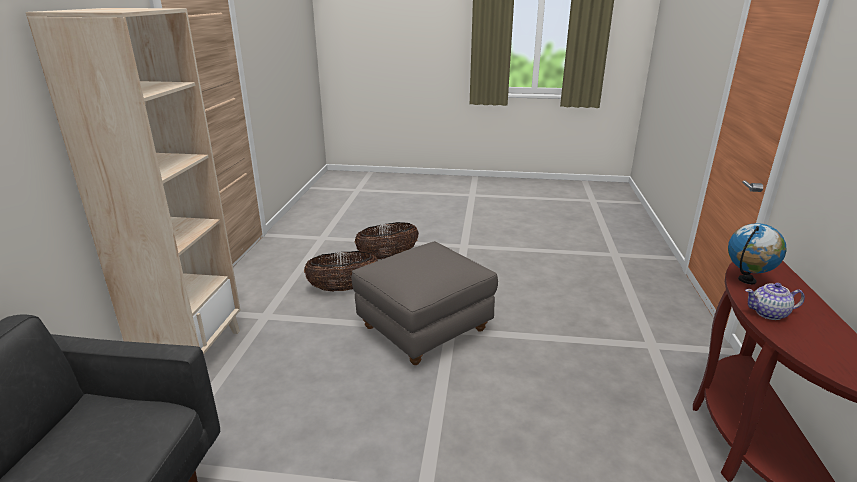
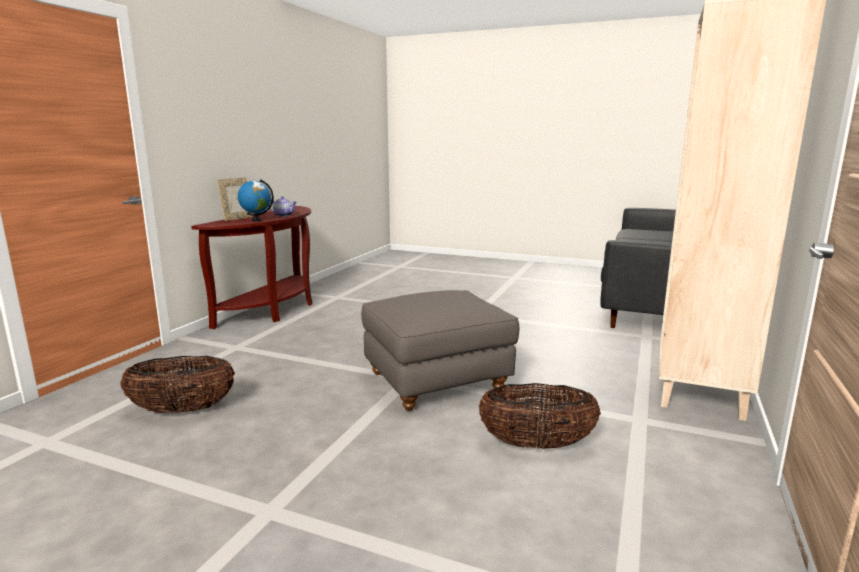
camera: 165 degrees left, 10 degrees down
basket [354,222,419,260] -> basket moved to [120,356,235,413]
none -> picture frame [217,178,253,221]

